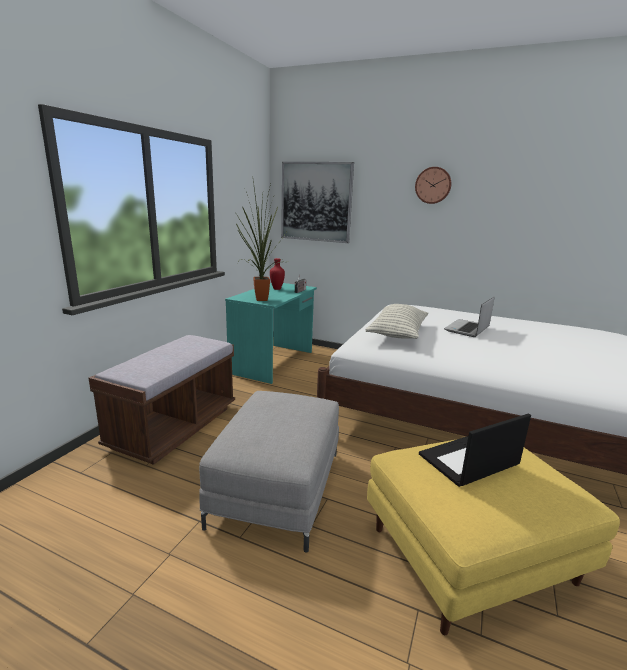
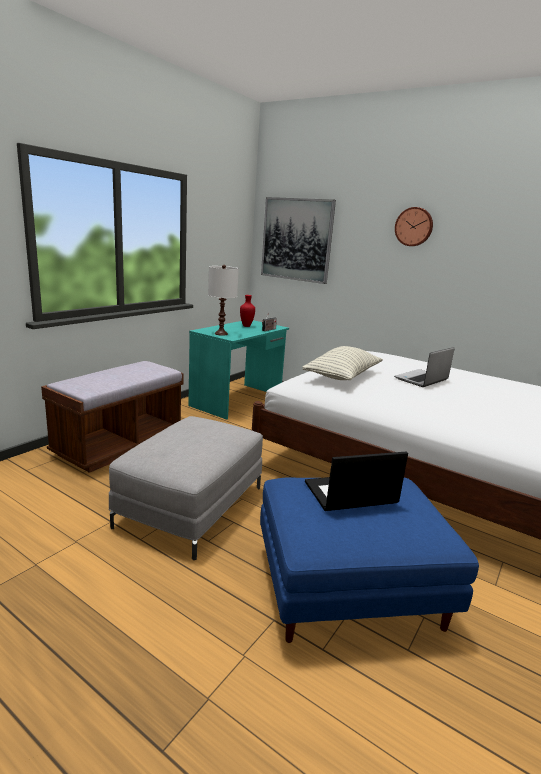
camera: 10 degrees right, 0 degrees up
potted plant [235,181,288,301] -> white table lamp [208,265,239,336]
yellow ottoman [367,439,620,635] -> blue ottoman [260,477,479,643]

